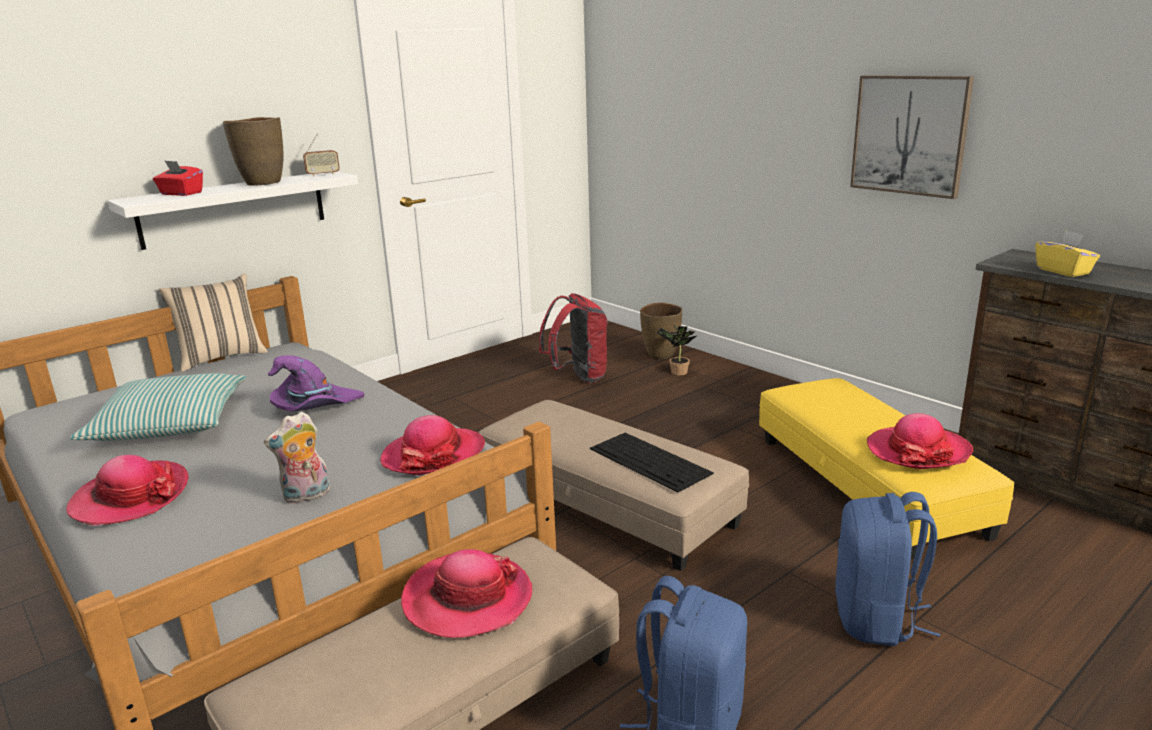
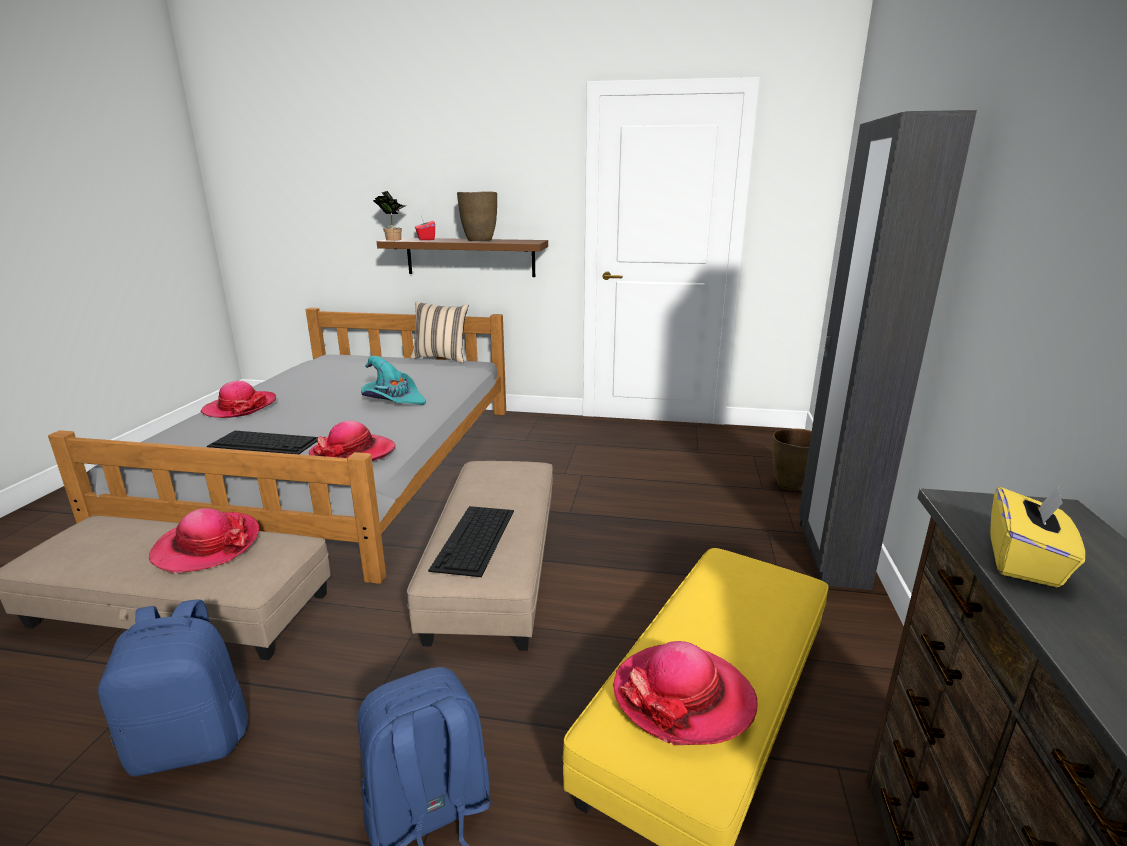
camera: 50 degrees right, 0 degrees up
pillow [70,373,246,441] -> none
white shelf [107,172,358,250] -> brown shelf [377,238,548,277]
plush toy [264,412,330,504] -> keyboard [207,431,318,454]
purple hat [268,355,364,412] -> turquoise hat [361,356,426,405]
radio [303,134,340,176] -> none
red backpack [539,293,608,383] -> none
potted plant [656,324,698,375] -> potted plant moved to [373,191,407,241]
picture [850,75,974,199] -> none
none -> black wardrobe [799,110,977,590]

